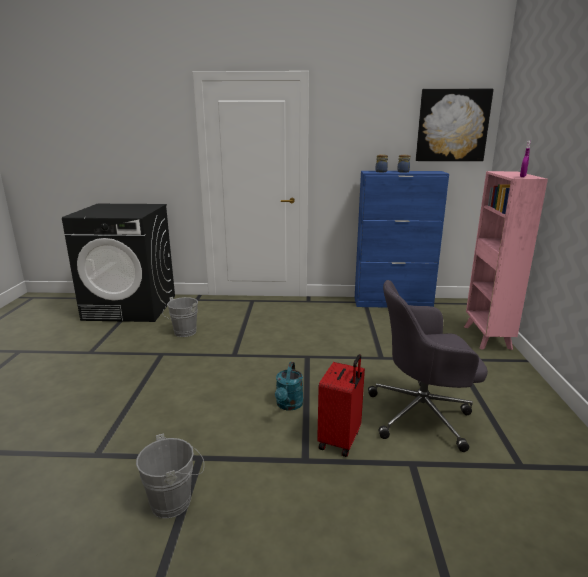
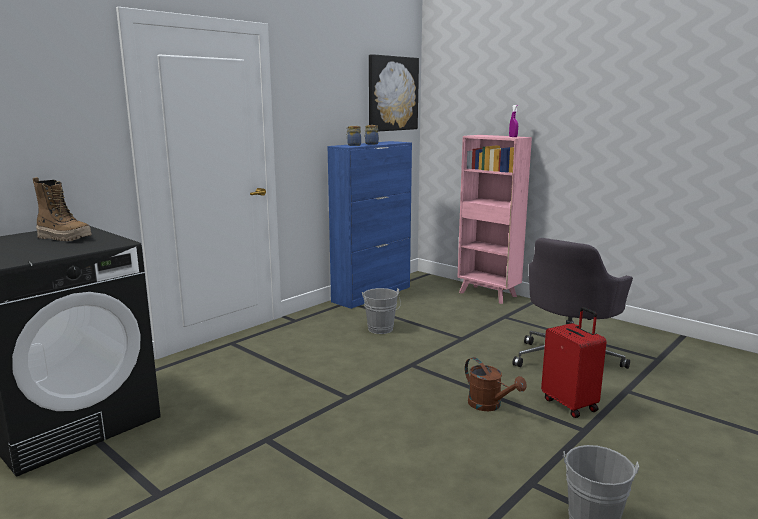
camera: 50 degrees left, 5 degrees down
grey bucket [163,297,198,337] -> grey bucket moved to [362,288,401,334]
turquoise watering can [275,362,304,411] -> brown watering can [465,357,527,411]
none -> boot [33,177,92,241]

